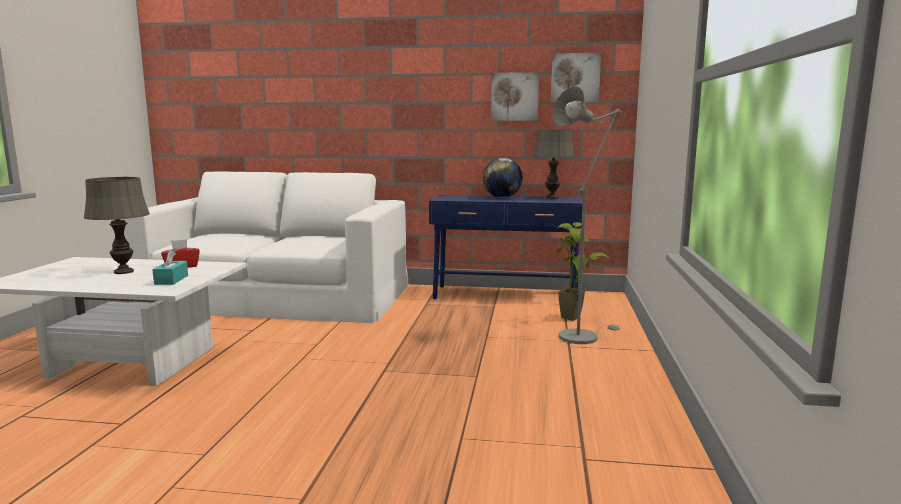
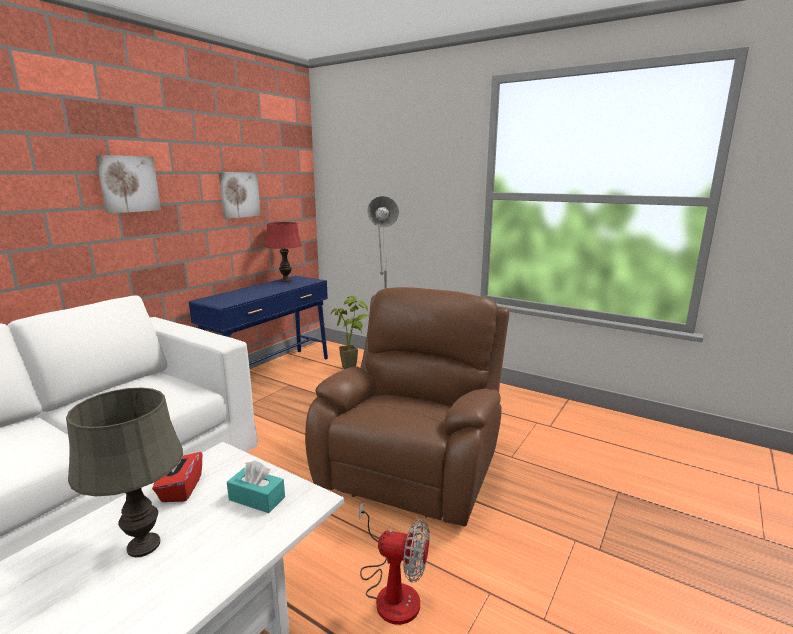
camera: 65 degrees left, 5 degrees up
globe [483,158,523,198] -> none
grey table lamp [533,130,575,199] -> red table lamp [266,222,302,282]
picture [551,53,601,103] -> picture moved to [96,155,161,214]
none -> brown armchair [305,287,509,527]
none -> fan [359,501,430,625]

